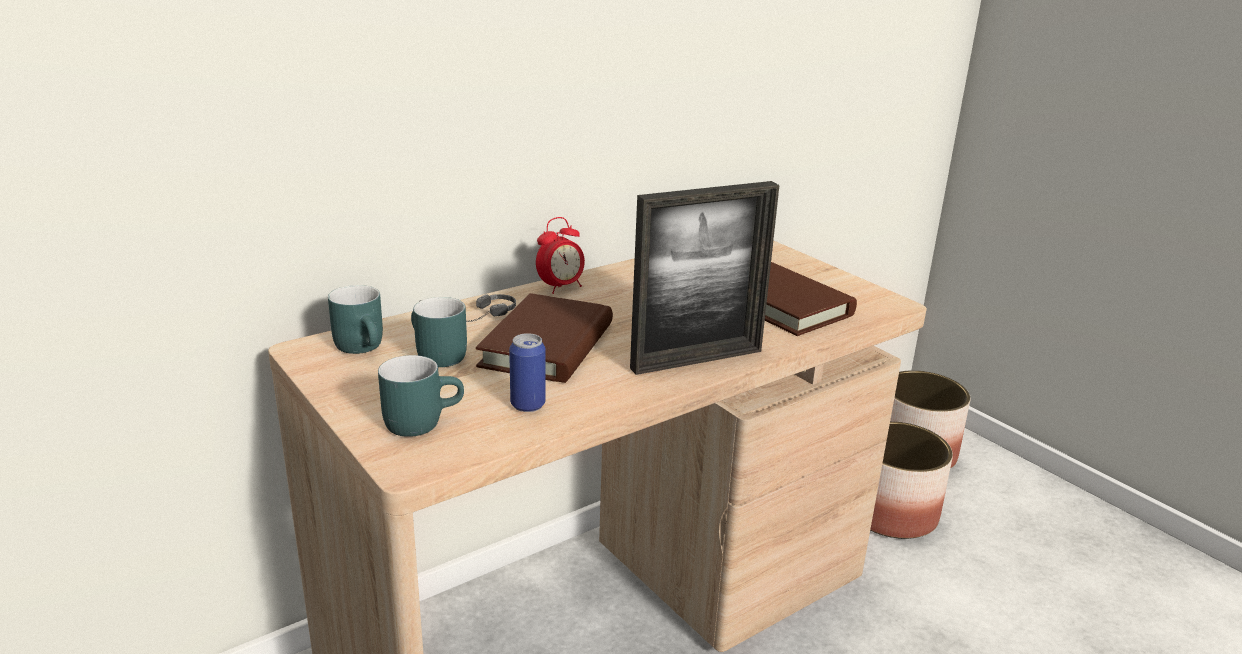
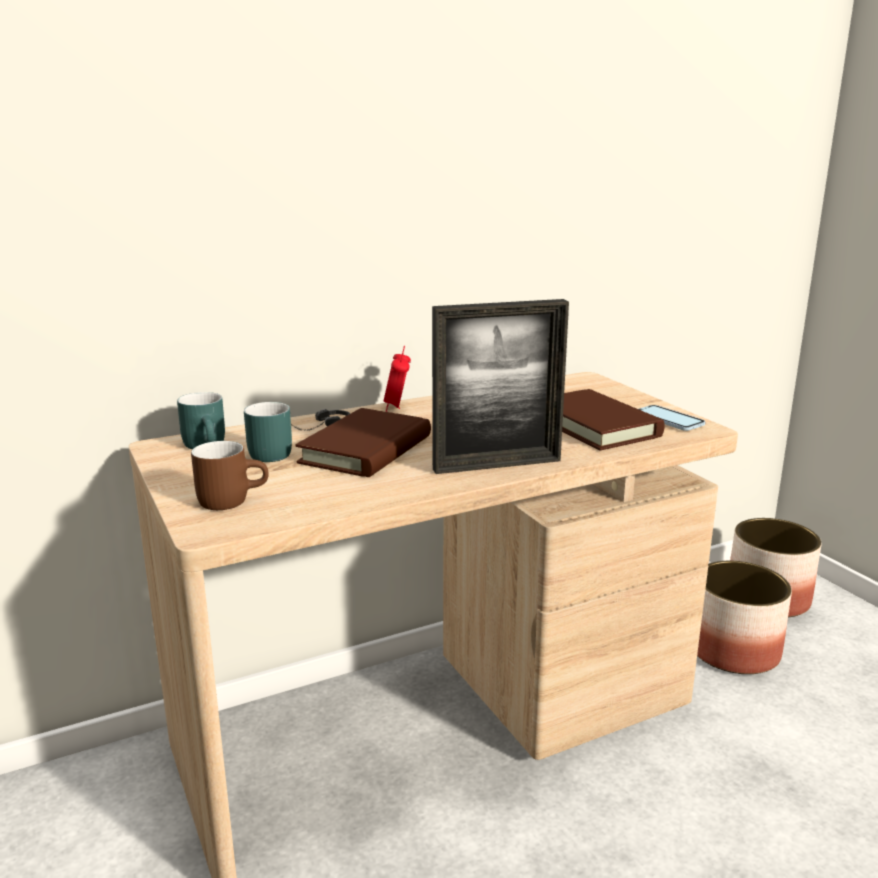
camera: 10 degrees right, 5 degrees down
turquoise mug [378,355,464,437] -> brown mug [191,441,269,510]
can [509,333,546,412] -> none
alarm clock [536,217,585,294] -> alarm clock turned 120 degrees clockwise [384,346,411,412]
none -> phone [639,405,705,431]

